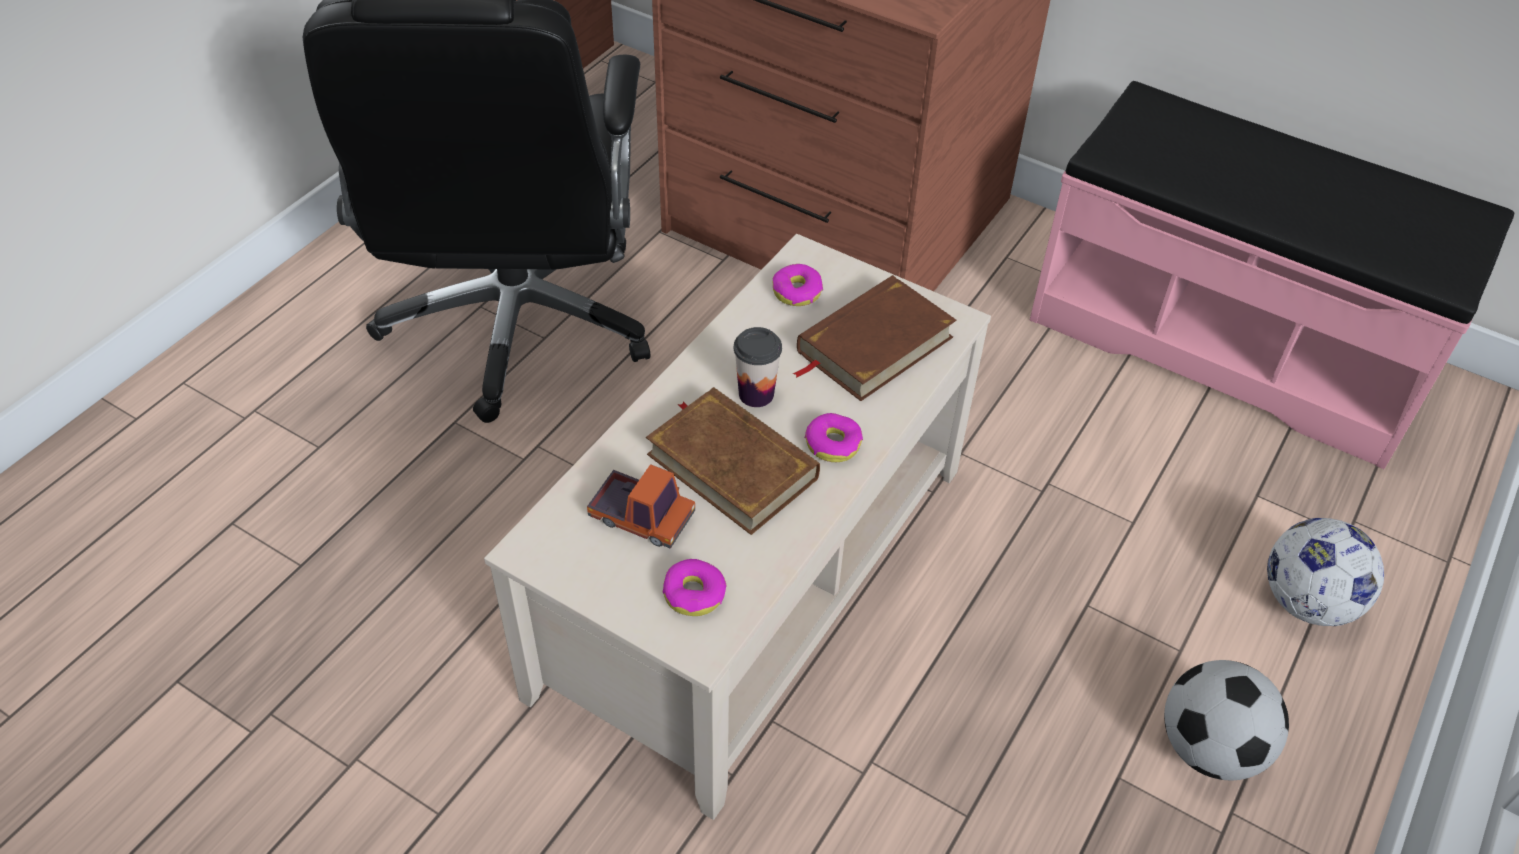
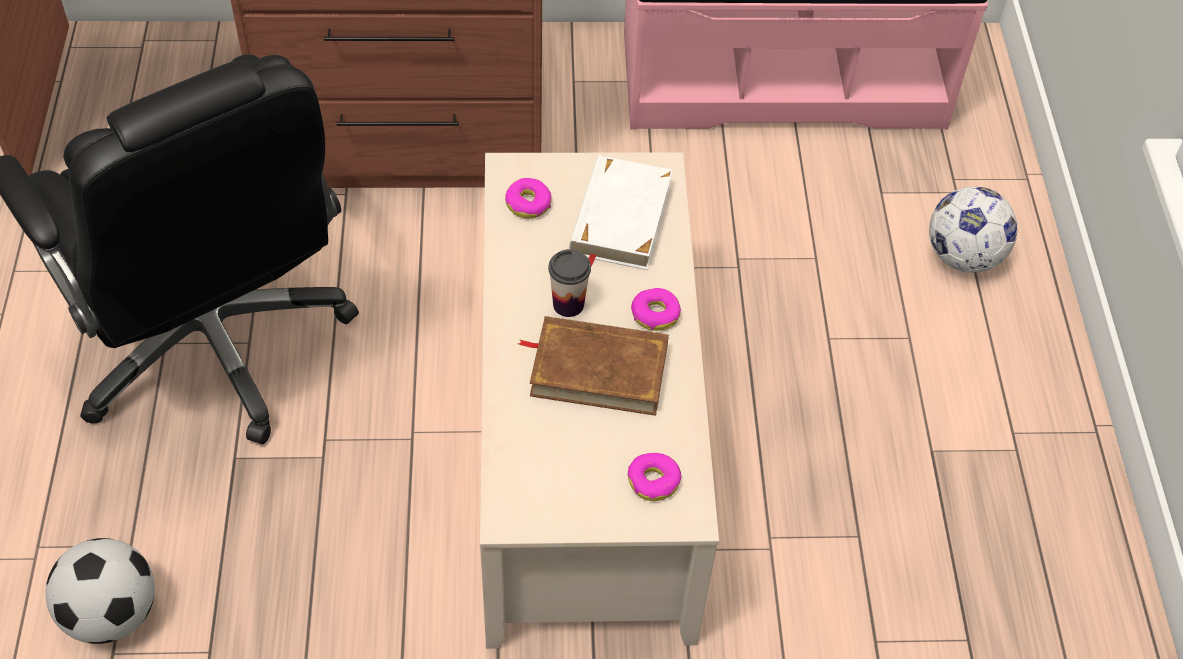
camera: 35 degrees left, 5 degrees up
toy truck [587,464,695,549] -> none
brown book [792,275,956,401] -> white book [569,155,673,270]
football [1164,660,1289,780] -> football moved to [45,538,155,644]

